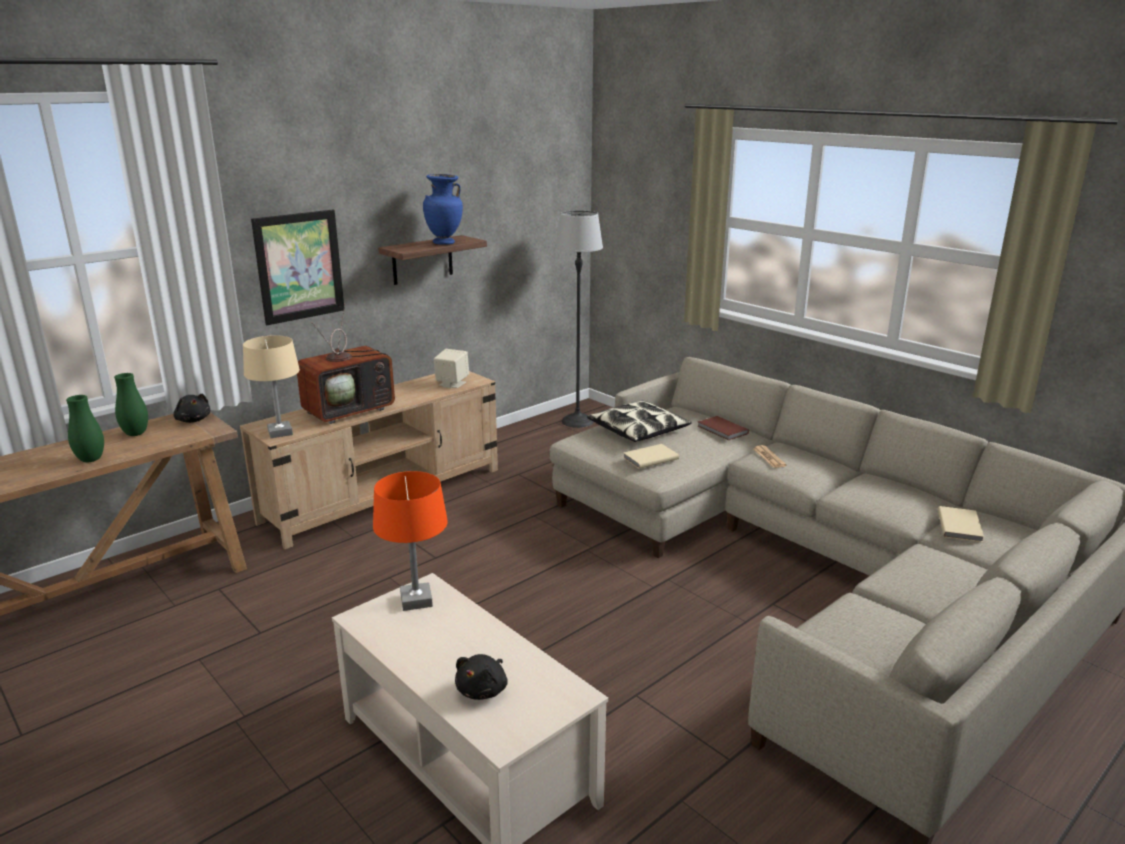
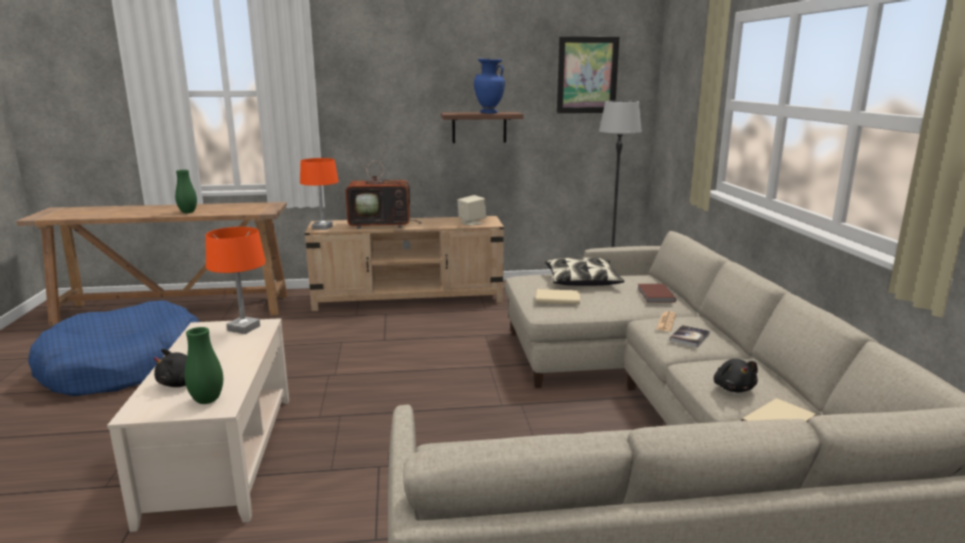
camera: 35 degrees right, 5 degrees down
green vase [114,373,148,436] -> green vase moved to [185,327,223,404]
black plush toy [173,393,210,423] -> black plush toy moved to [714,359,758,392]
beige table lamp [243,335,300,438] -> orange table lamp [300,158,339,230]
picture [251,210,345,325] -> picture moved to [557,36,620,113]
none -> blue dog bed [28,300,200,396]
none -> book [669,325,710,347]

